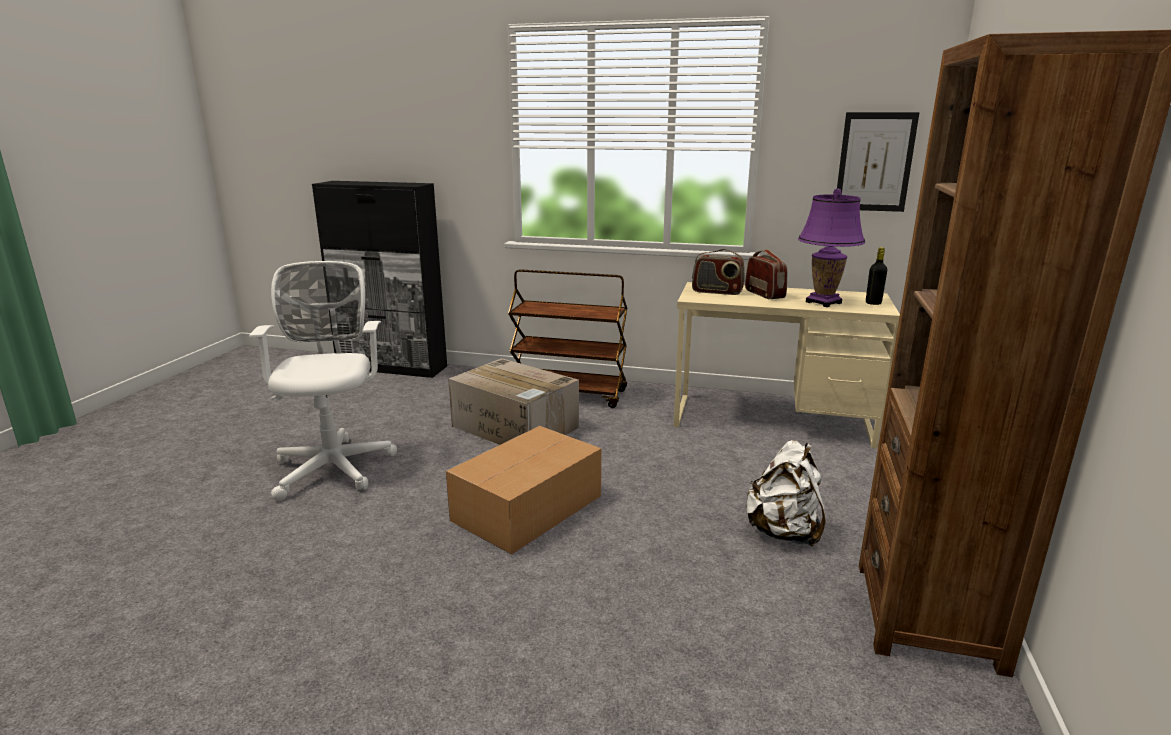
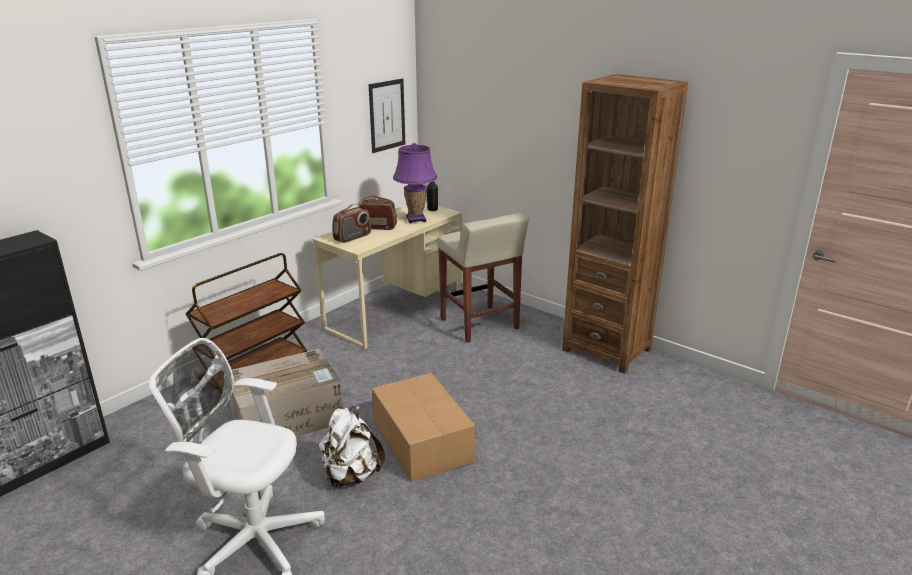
camera: 65 degrees left, 5 degrees up
white backpack [745,440,826,546] -> white backpack moved to [319,406,385,488]
none -> beige stool [438,213,529,343]

